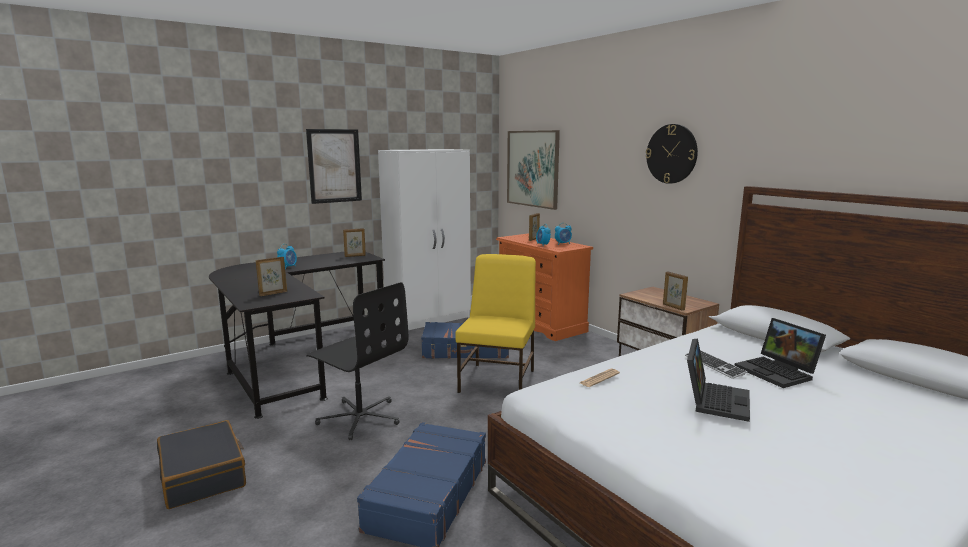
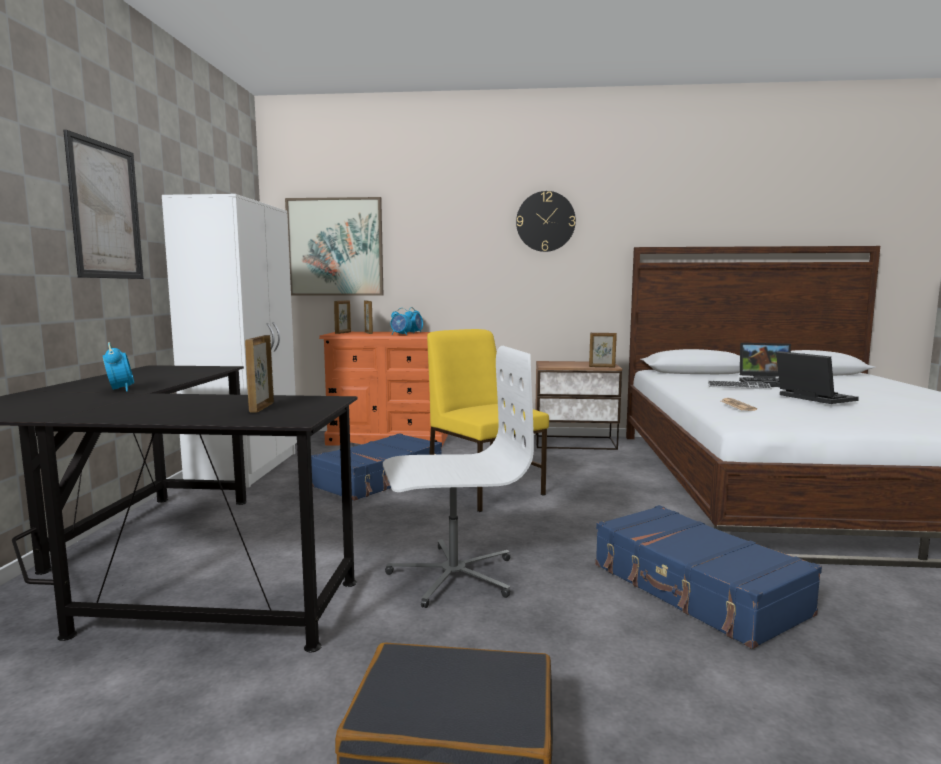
camera: 50 degrees left, 5 degrees down
black office chair [306,282,408,440] -> white office chair [383,346,534,608]
picture frame [343,228,366,257] -> picture frame moved to [334,300,351,334]

